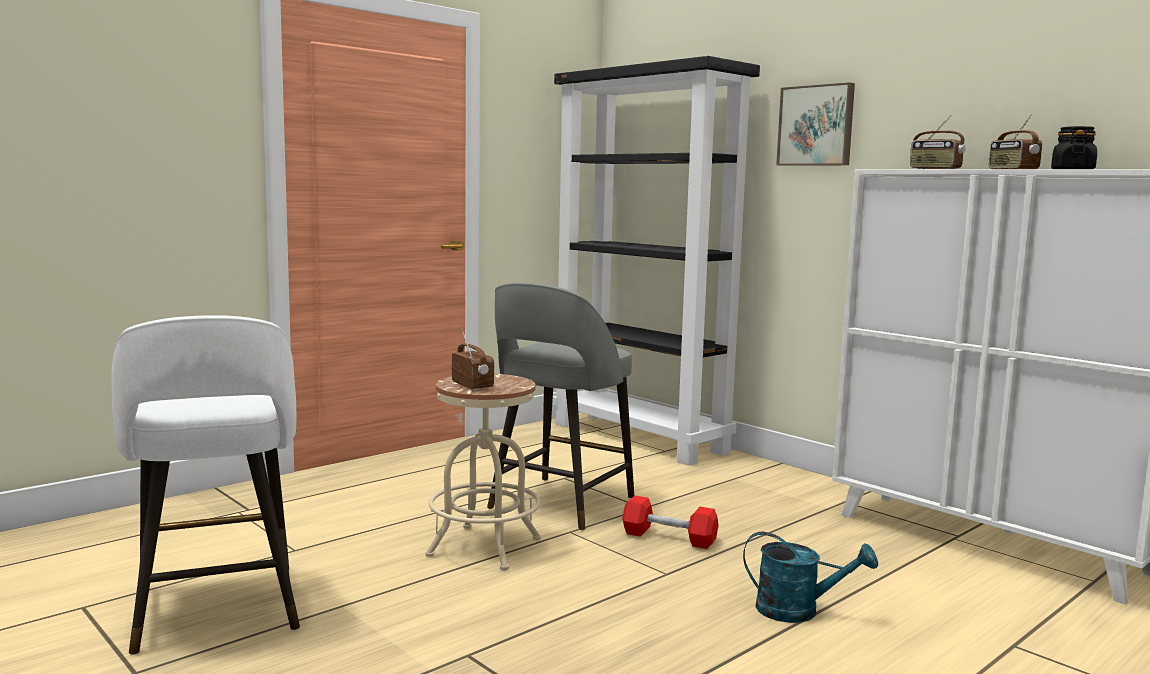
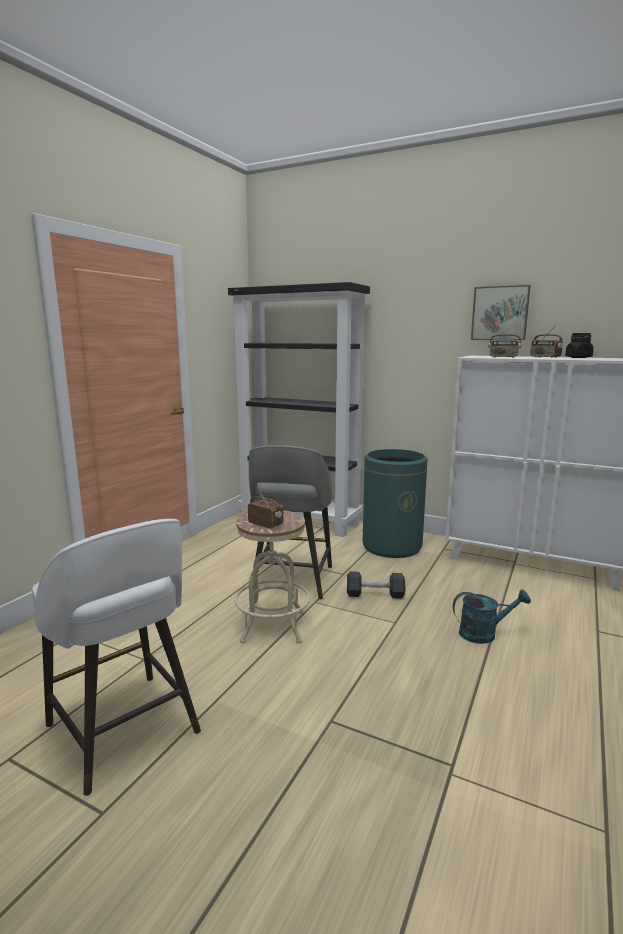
camera: 20 degrees left, 5 degrees up
red dumbbell [622,496,719,549] -> black dumbbell [347,571,405,599]
picture [776,82,855,166] -> picture moved to [471,285,531,340]
none -> green trash can [363,449,428,558]

